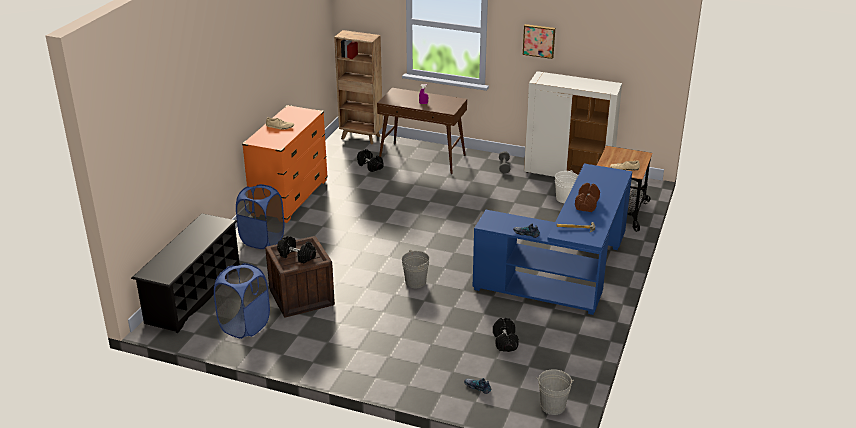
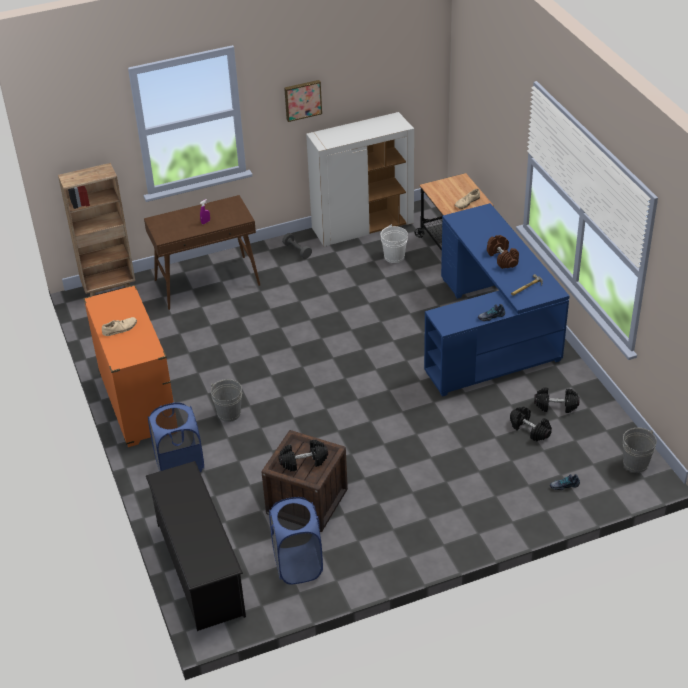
camera: 40 degrees left, 10 degrees up
black dumbbell [357,149,383,172] -> black dumbbell moved to [534,387,580,413]
grey bucket [402,250,430,288] -> grey bucket moved to [211,379,243,422]

